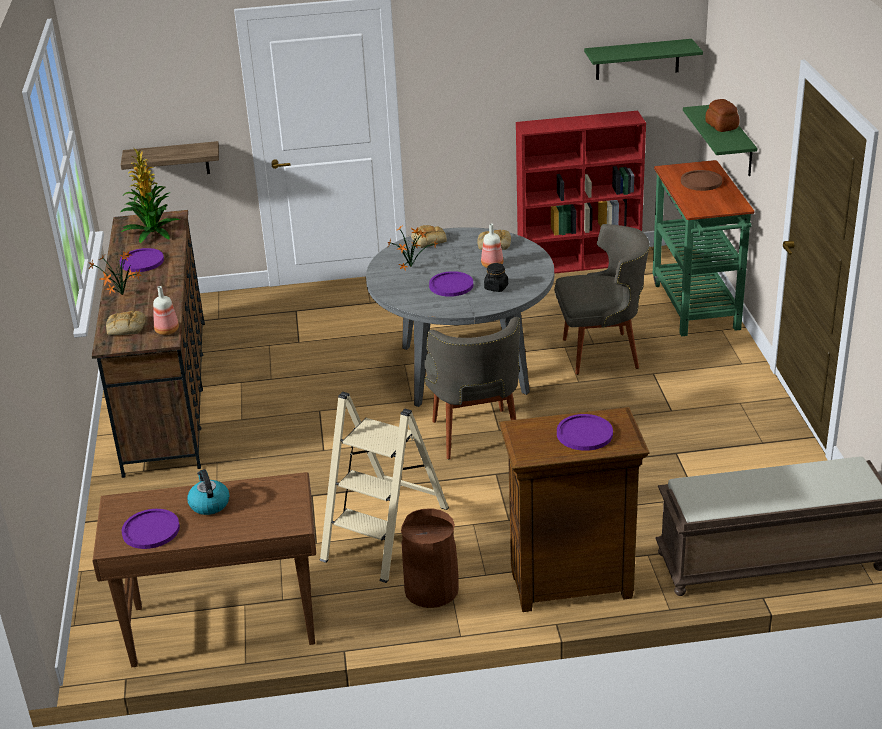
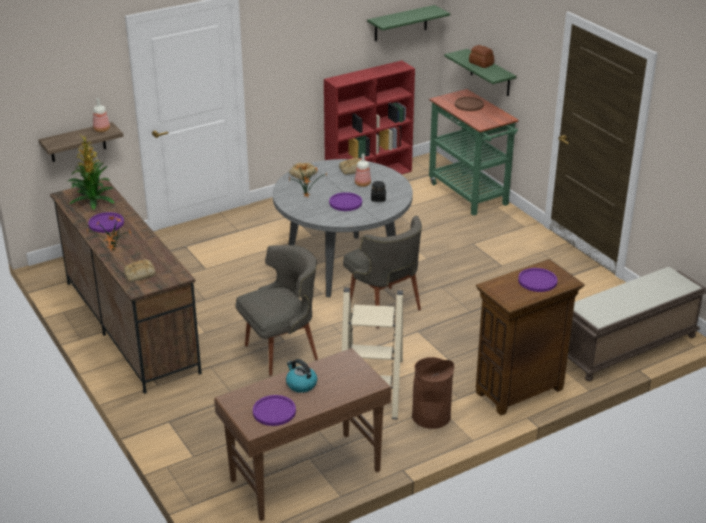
camera: 25 degrees left, 0 degrees up
bottle [153,286,179,335] -> bottle moved to [93,98,110,132]
grey chair [554,224,650,375] -> grey chair moved to [235,245,318,376]

